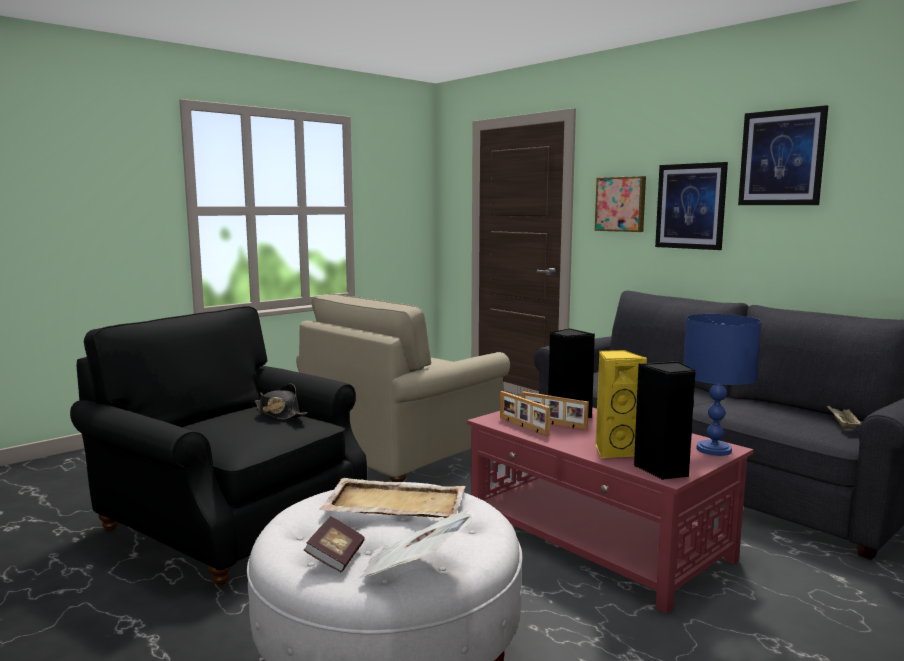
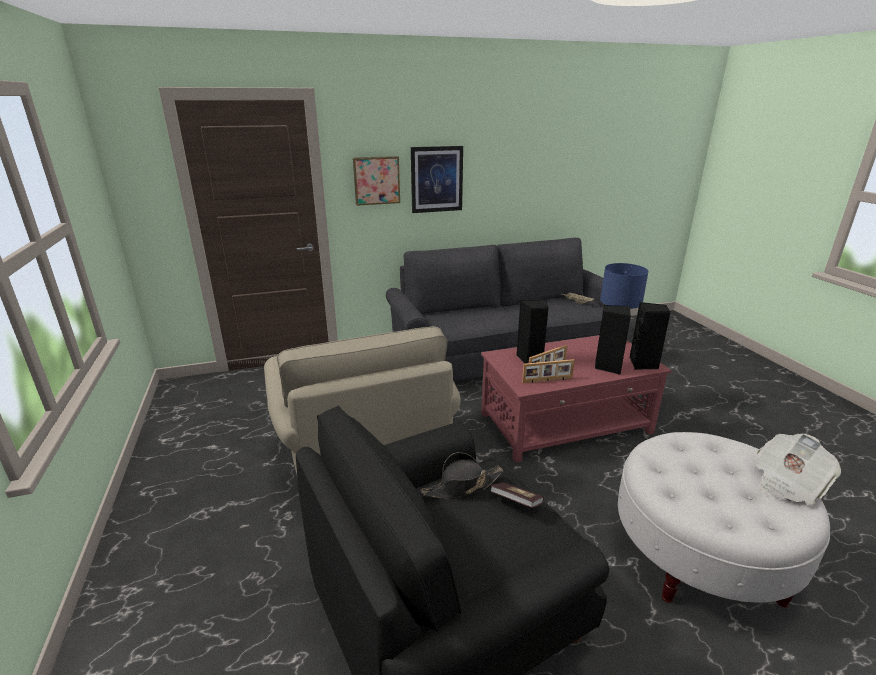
camera: 65 degrees left, 15 degrees up
book [304,516,365,572] -> book moved to [490,482,544,508]
beige tray [319,478,466,518] -> none
yellow speaker [596,350,648,458] -> black speaker [595,305,631,374]
picture [738,105,828,205] -> none

